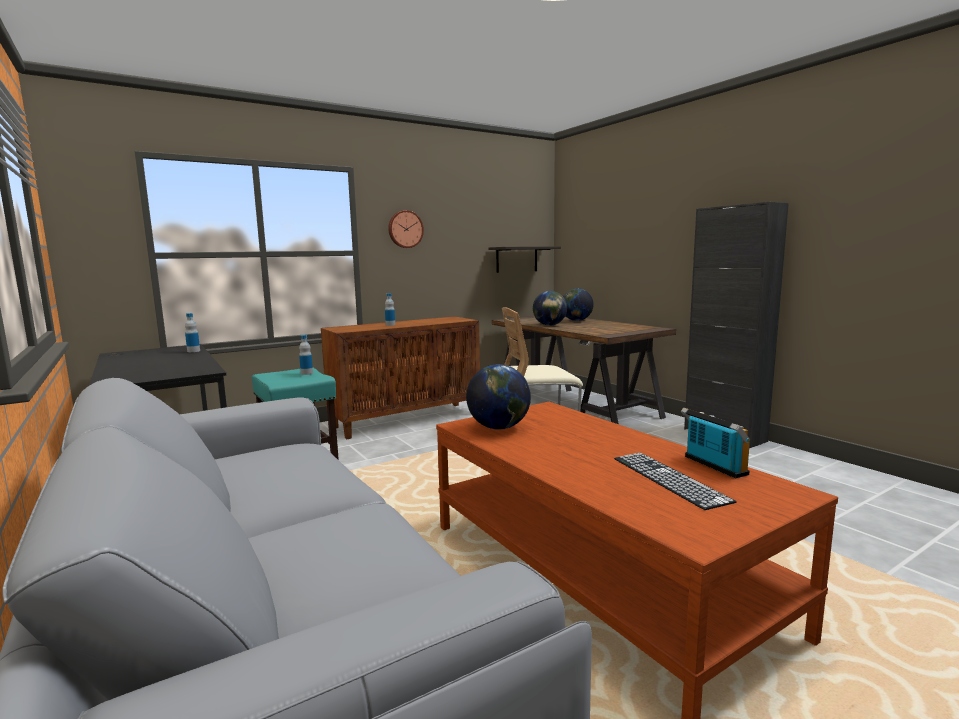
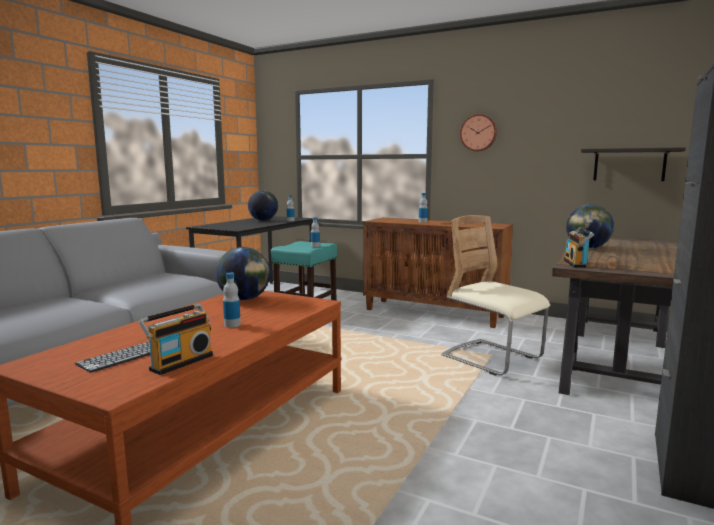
camera: 60 degrees right, 0 degrees up
globe [563,288,594,321] -> globe moved to [248,190,278,221]
none -> bottle [223,273,241,328]
none -> radio [564,227,594,268]

